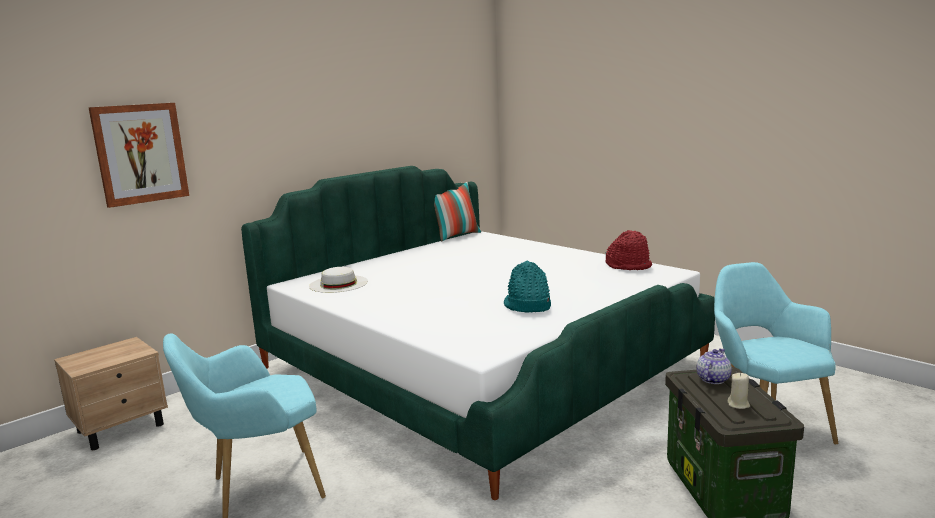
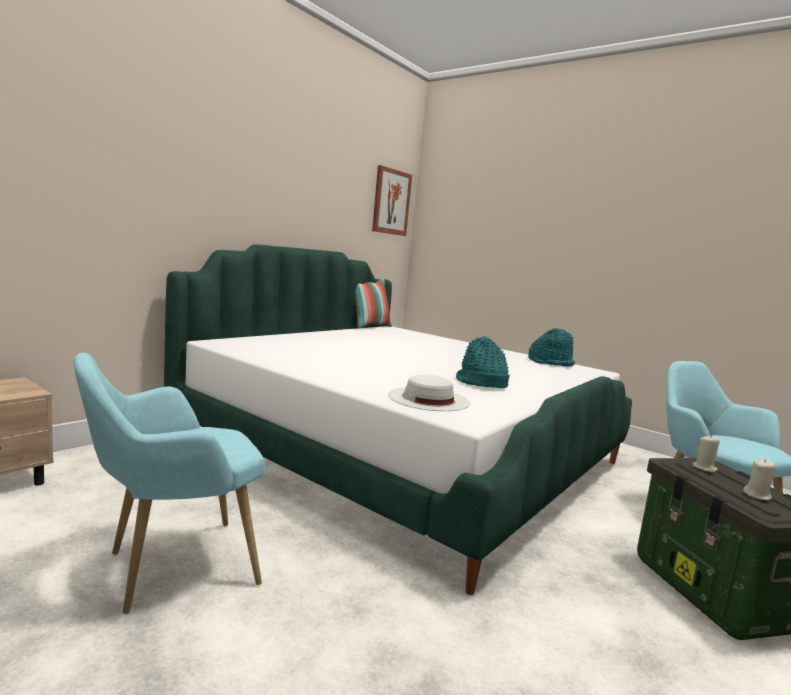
camera: 10 degrees left, 5 degrees down
picture [88,103,189,208] -> picture moved to [372,165,412,236]
white hat [309,267,368,293] -> white hat moved to [388,375,470,411]
red hat [606,230,652,270] -> turquoise hat [528,328,575,367]
teapot [697,348,732,384] -> beige candle [692,435,720,472]

